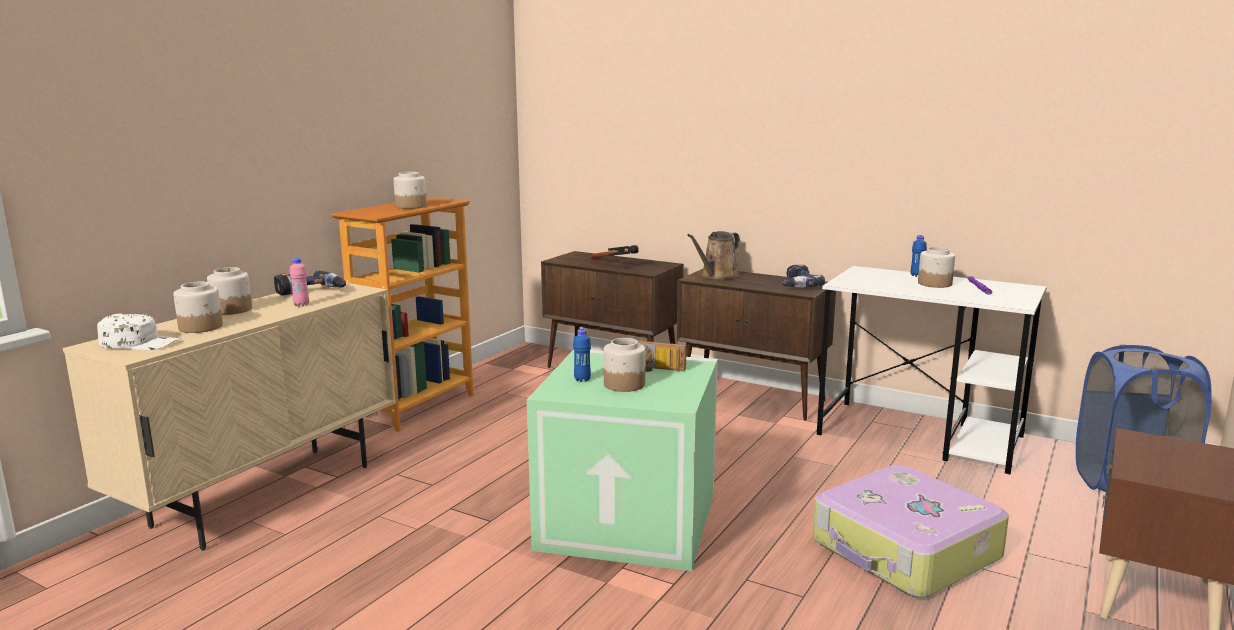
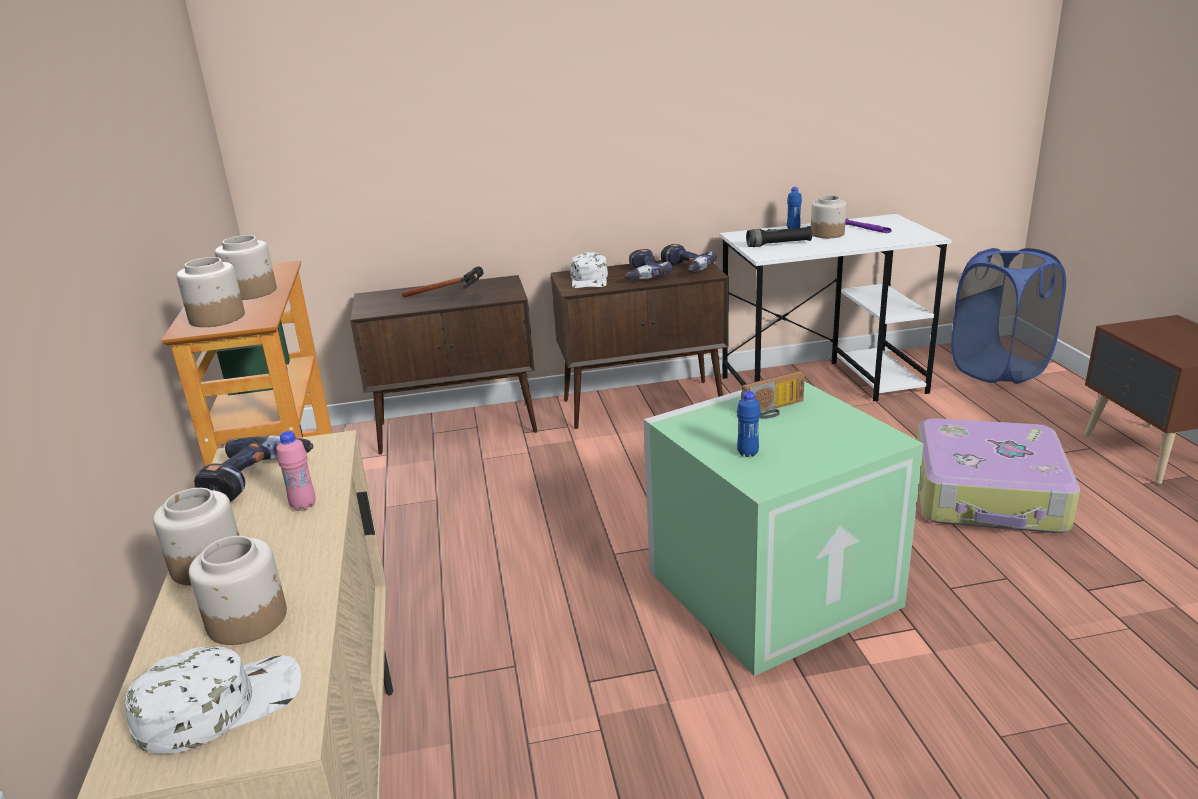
camera: 40 degrees left, 10 degrees up
jar [604,338,646,392] -> jar moved to [176,257,245,327]
brown watering can [687,231,740,280] -> white cap [570,252,608,288]
none -> power drill [625,249,672,280]
none -> black flashlight [746,226,812,247]

